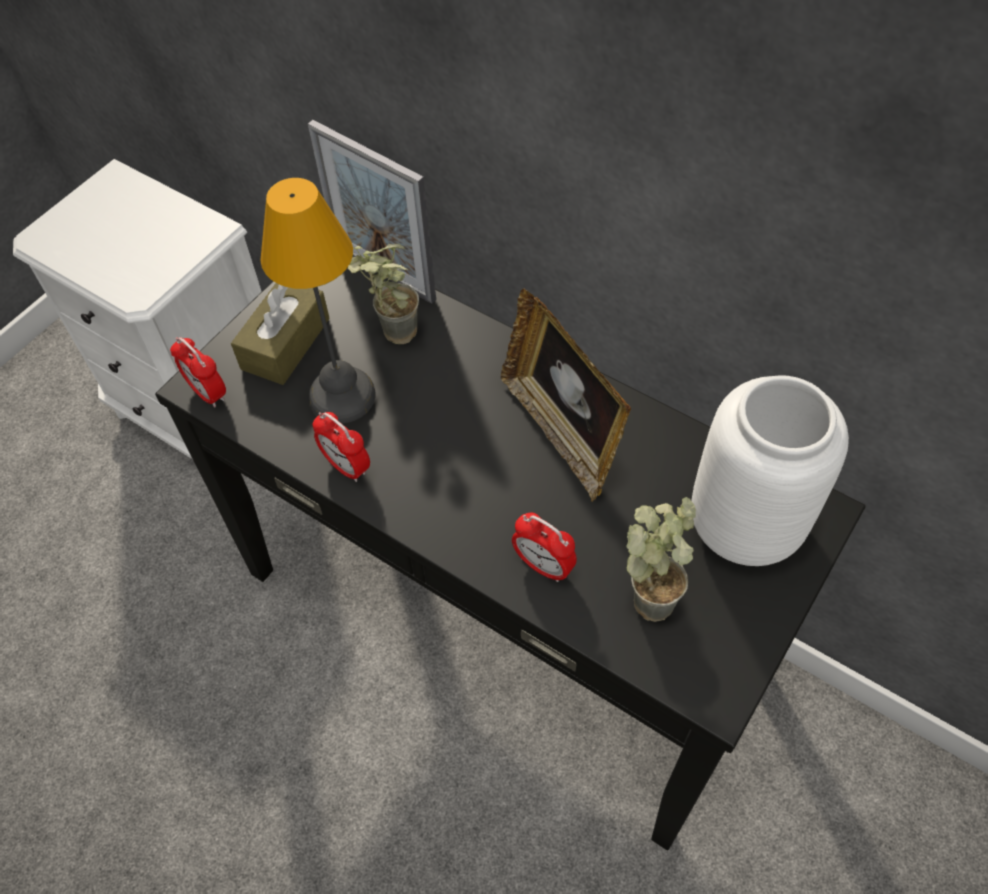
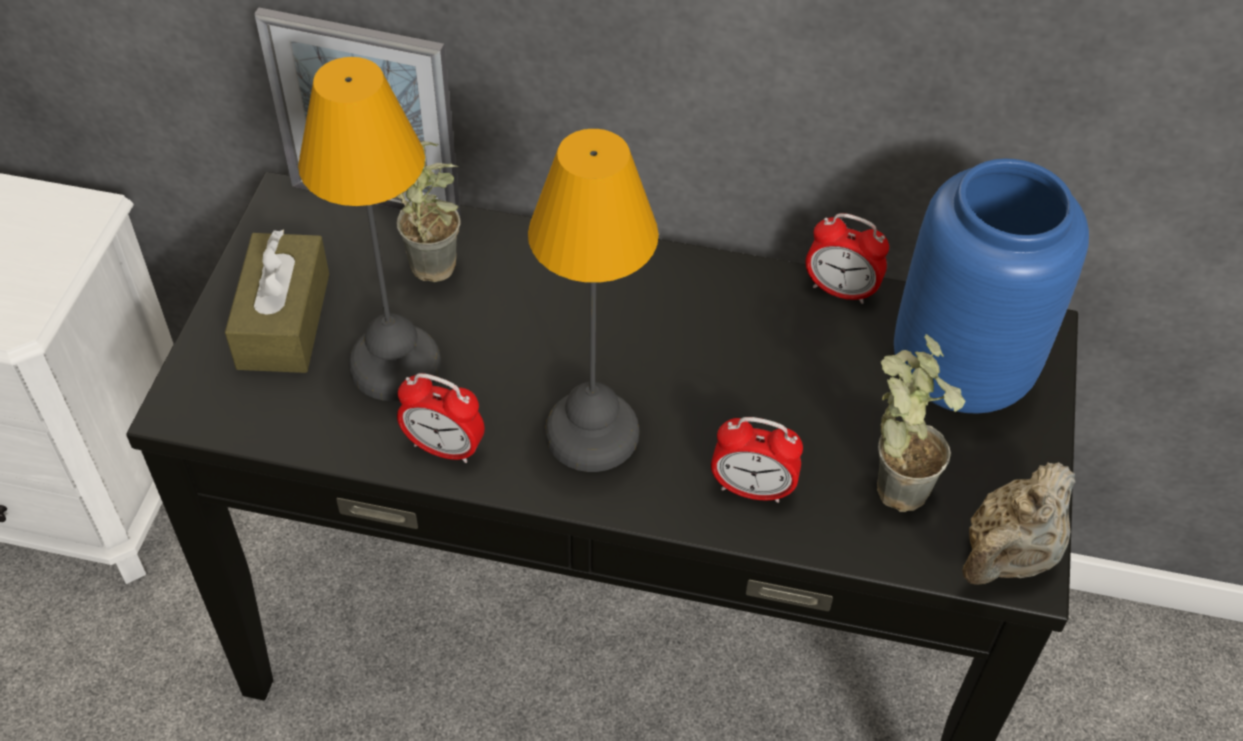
camera: 25 degrees left, 5 degrees down
alarm clock [170,337,226,407] -> alarm clock moved to [806,213,889,304]
picture frame [501,288,631,502] -> none
white vase [691,375,849,566] -> blue vase [894,158,1089,414]
none -> table lamp [528,129,659,472]
none -> beige teapot [962,462,1075,585]

